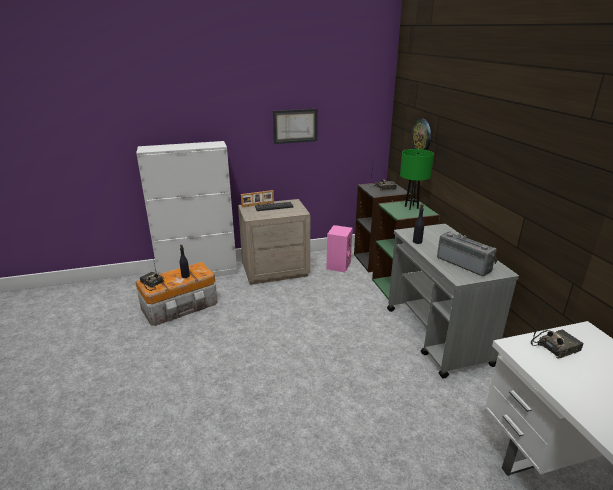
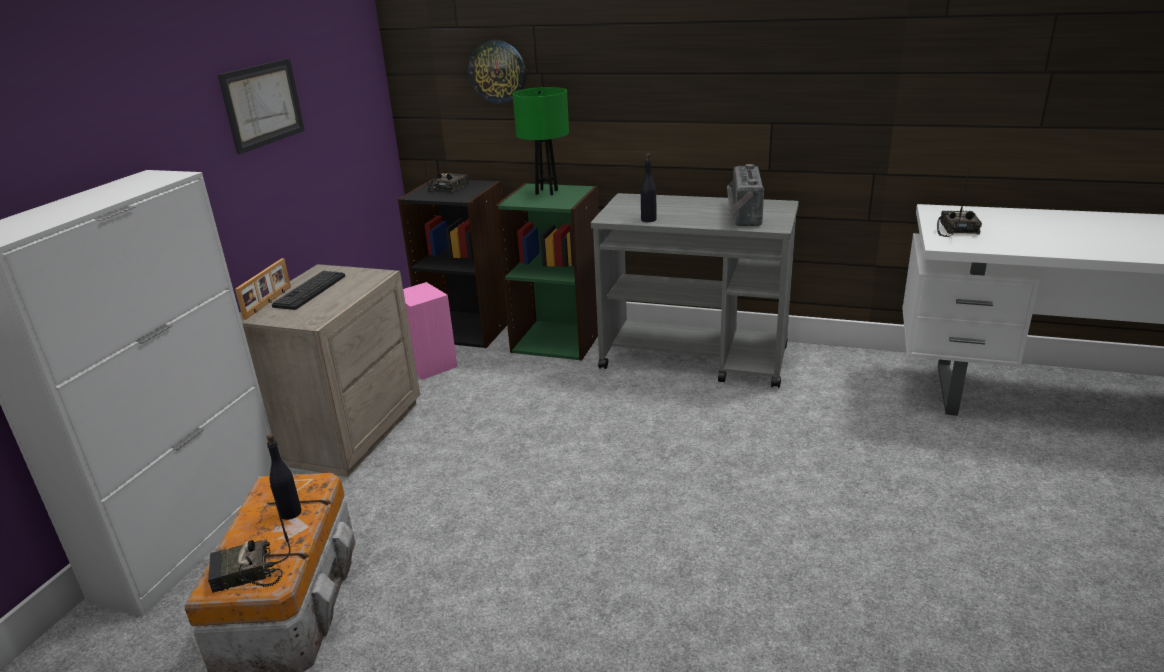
camera: 55 degrees left, 0 degrees up
radio [437,232,498,276] -> radio turned 75 degrees counterclockwise [727,164,764,226]

